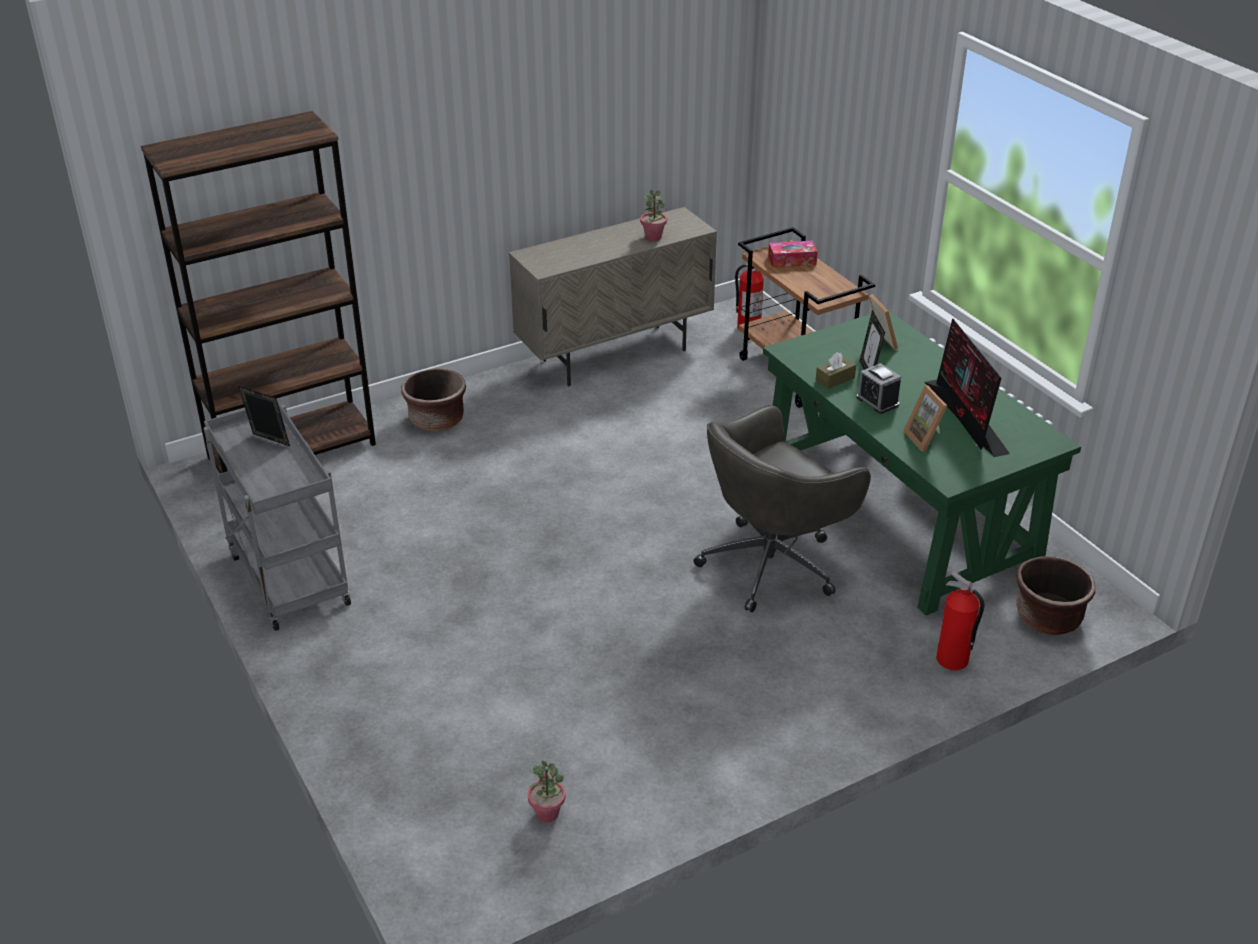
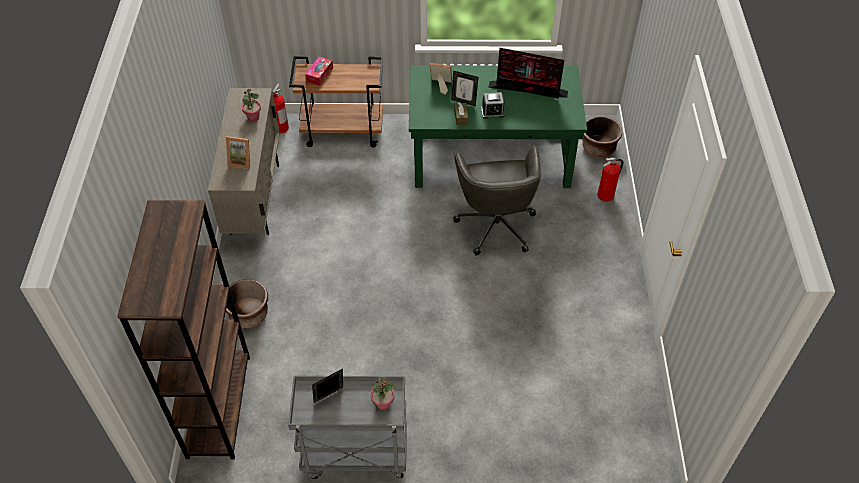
camera: 60 degrees left, 15 degrees up
potted plant [528,761,566,823] -> potted plant moved to [370,377,395,410]
picture frame [903,385,947,452] -> picture frame moved to [226,136,250,169]

